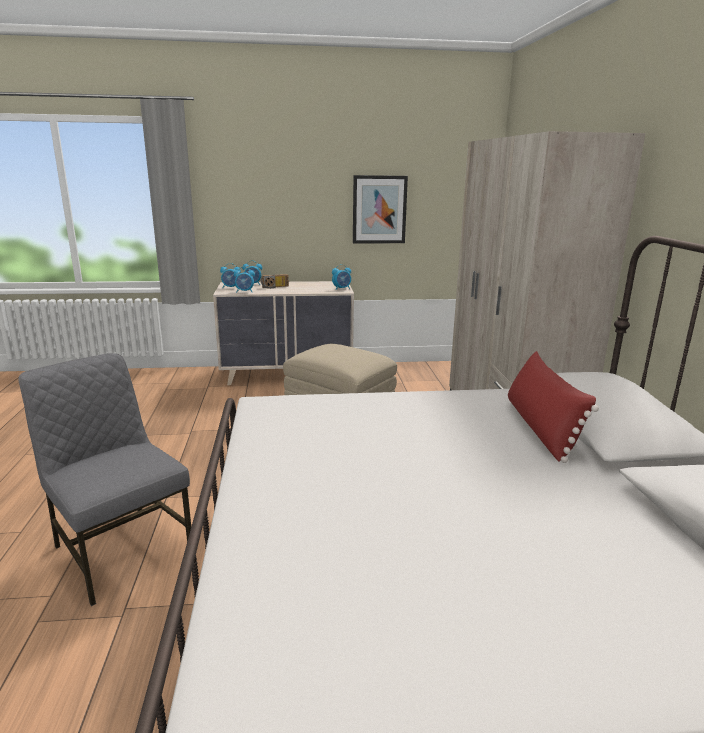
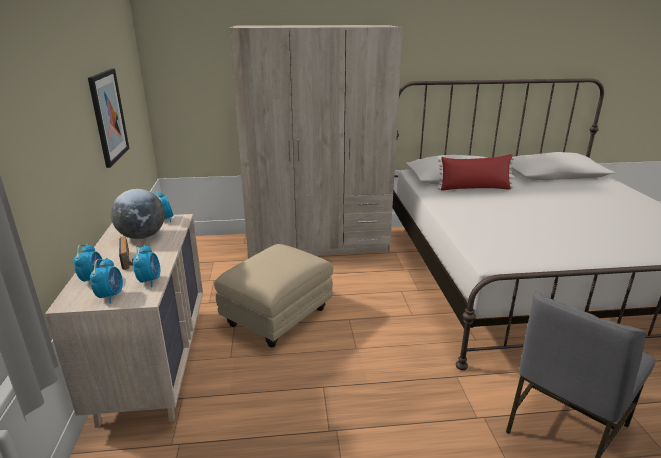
camera: 90 degrees left, 5 degrees up
none -> globe [111,189,165,239]

